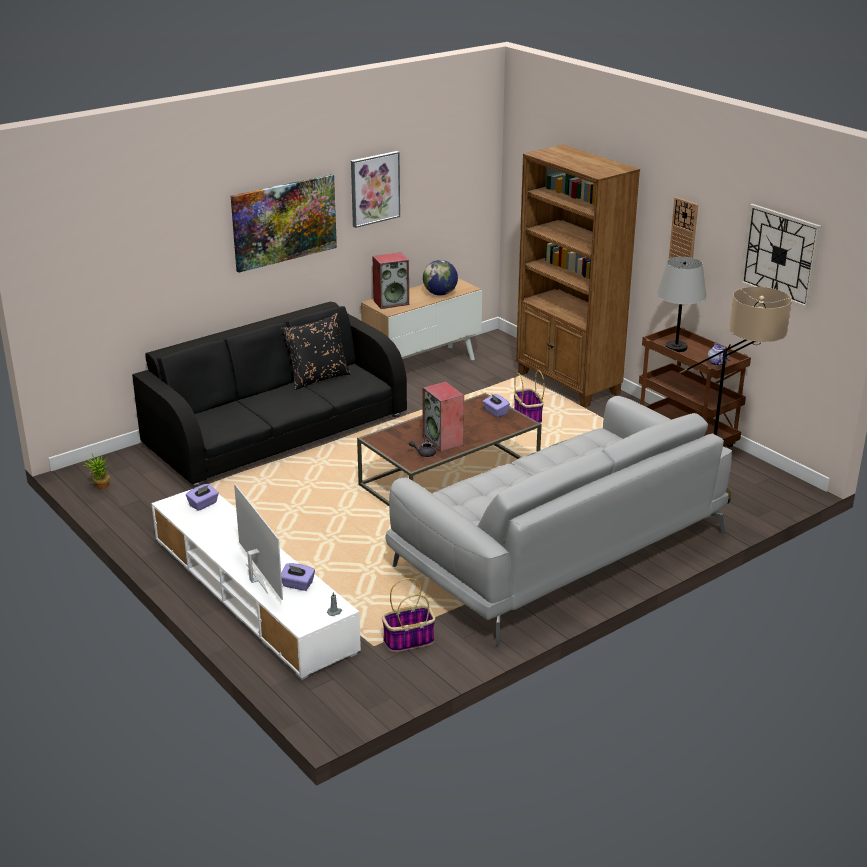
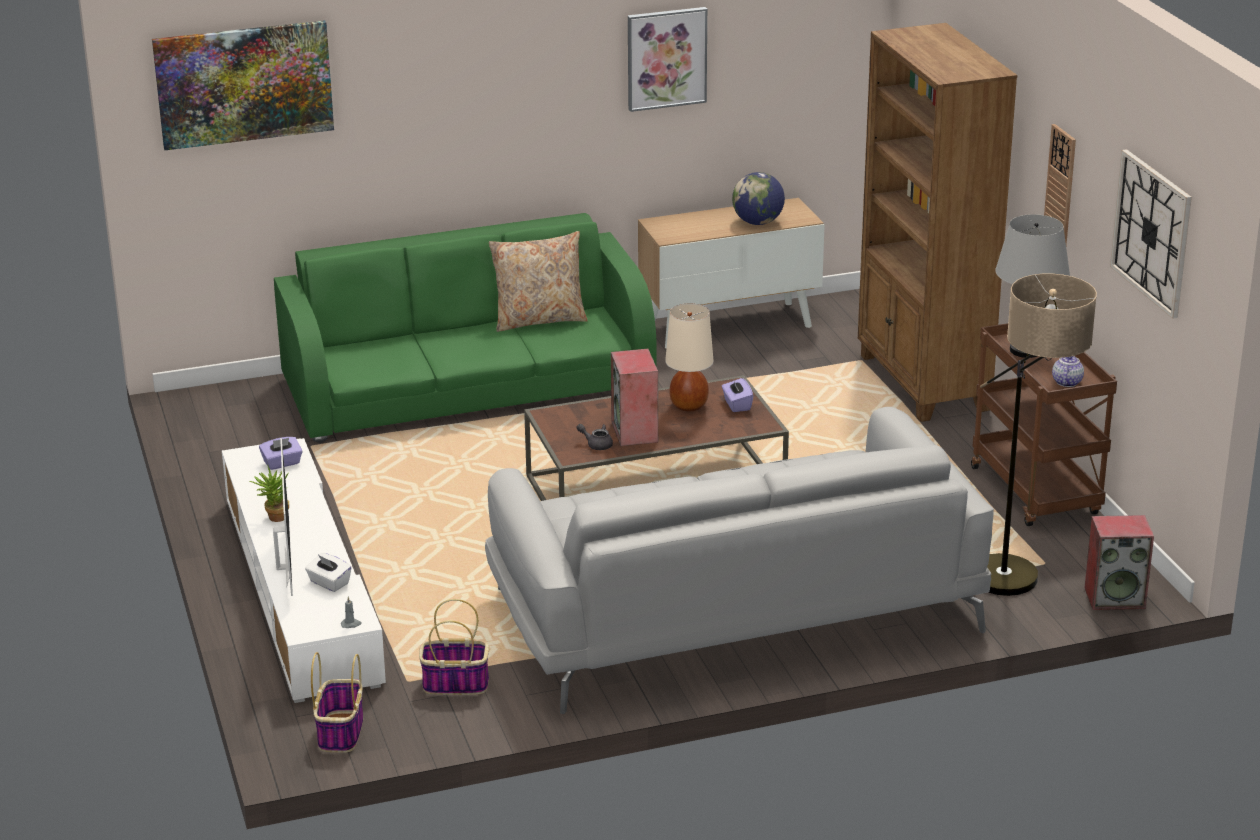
camera: 20 degrees right, 0 degrees up
potted plant [83,455,110,489] -> potted plant moved to [249,465,289,522]
black sofa [132,302,407,487] -> green sofa [274,213,656,443]
picture [231,174,337,272] -> picture moved to [152,20,334,150]
black pillow [281,313,351,390] -> beige pillow [489,231,588,332]
purple tissue box [281,563,315,591] -> white tissue box [305,553,352,592]
speaker [372,252,409,309] -> speaker moved to [1084,515,1154,610]
basket [514,370,545,423] -> basket moved to [311,652,363,753]
none -> beige table lamp [665,303,713,412]

